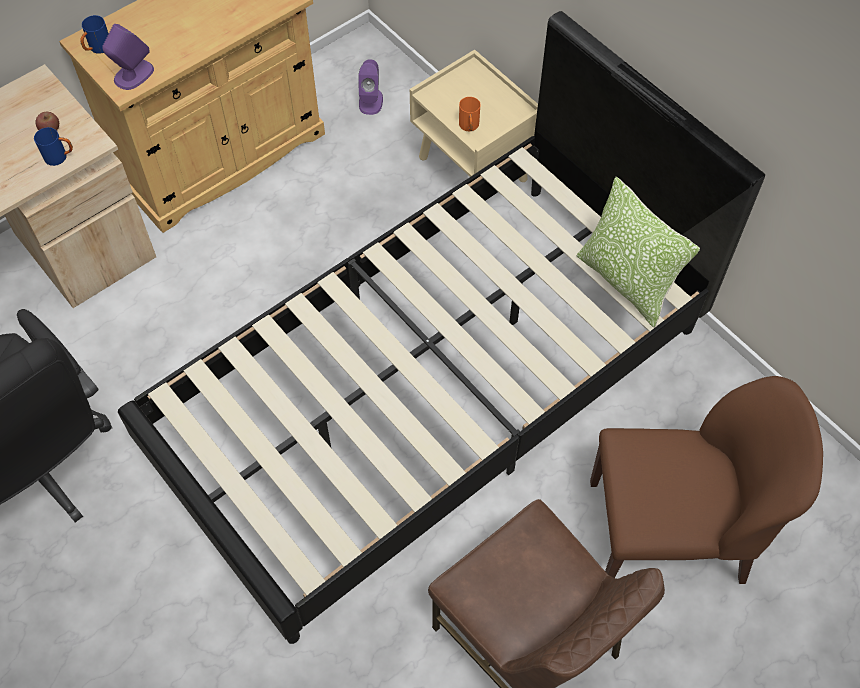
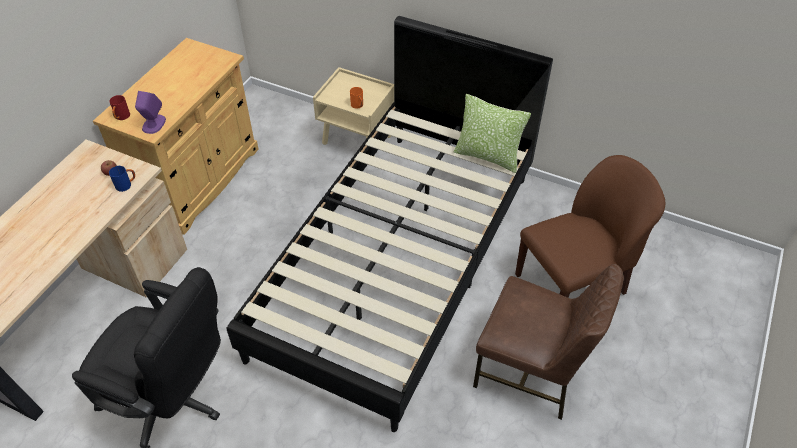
camera: 25 degrees left, 10 degrees down
blue mug [80,15,109,54] -> red mug [109,95,130,120]
purple speaker [358,59,383,115] -> none

